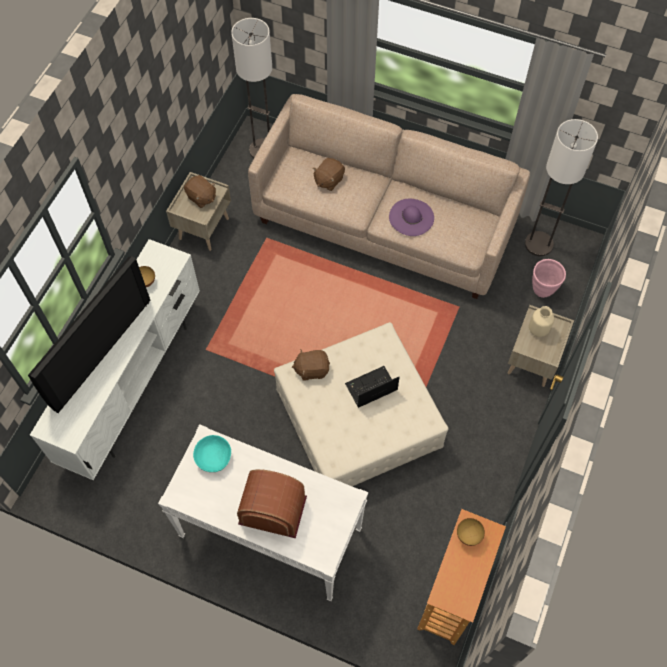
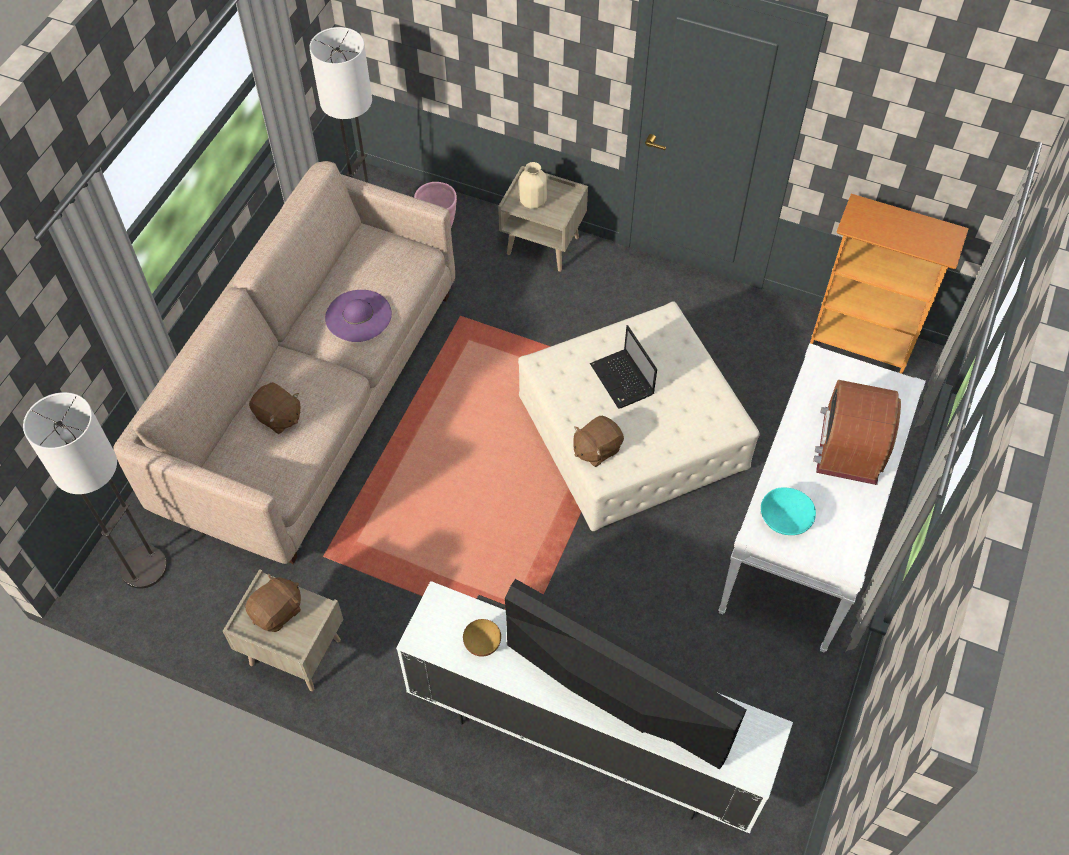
camera: 90 degrees left, 5 degrees down
brown plush toy [292,349,330,381] -> brown plush toy turned 60 degrees clockwise [573,416,624,467]
bowl [457,518,485,546] -> none

